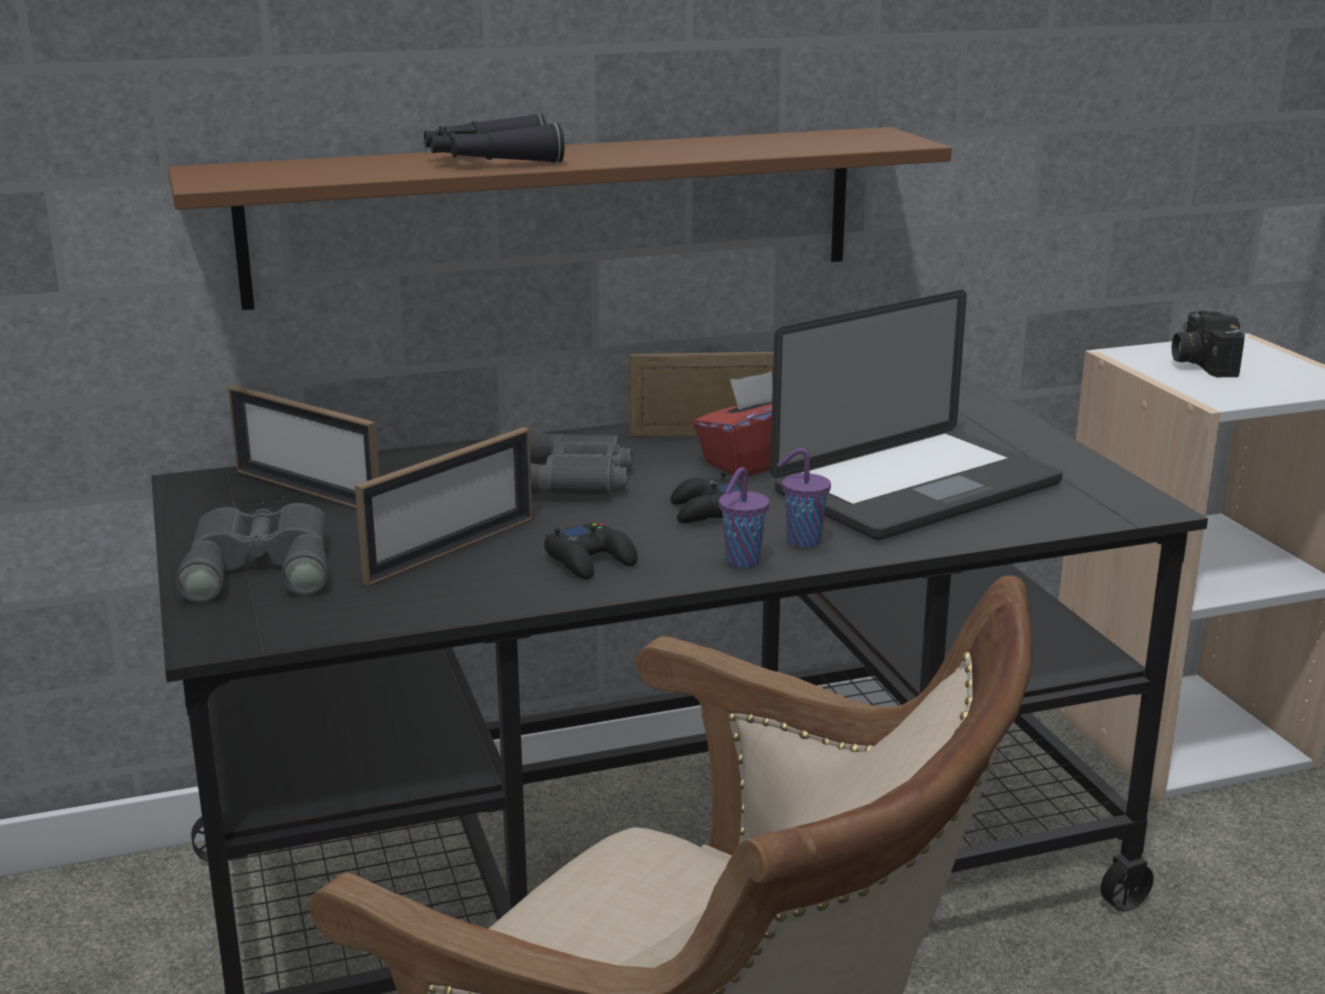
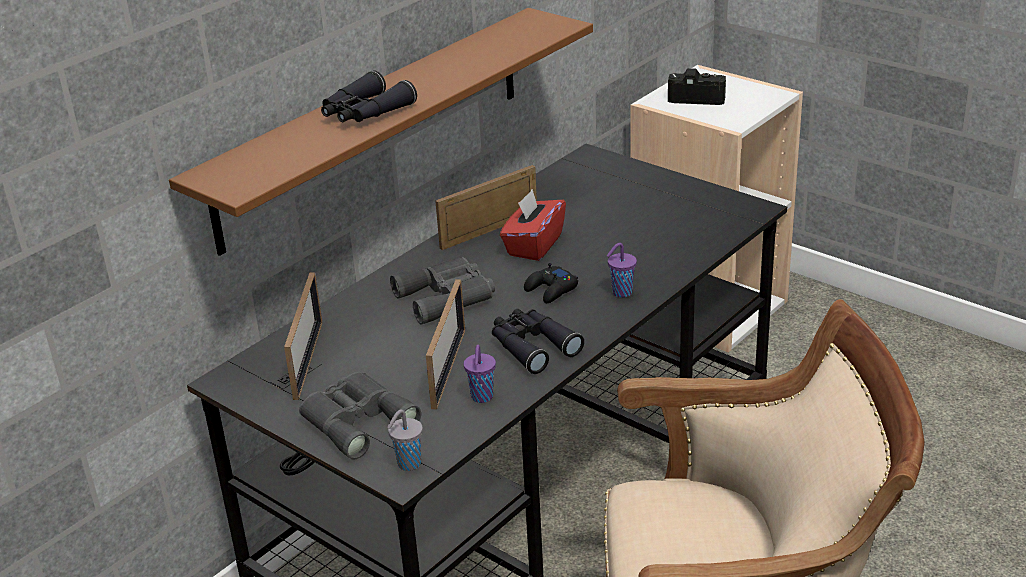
camera: 30 degrees left, 10 degrees up
picture frame [228,385,380,508] -> picture frame turned 90 degrees counterclockwise [284,272,323,400]
black game controller [544,523,638,580] -> black binoculars [492,309,584,374]
purple cup [719,467,769,568] -> purple cup moved to [464,345,496,403]
laptop [770,290,1063,540] -> none
camera [1172,310,1245,377] -> camera turned 135 degrees clockwise [668,68,726,105]
none -> grey cup [387,410,423,471]

